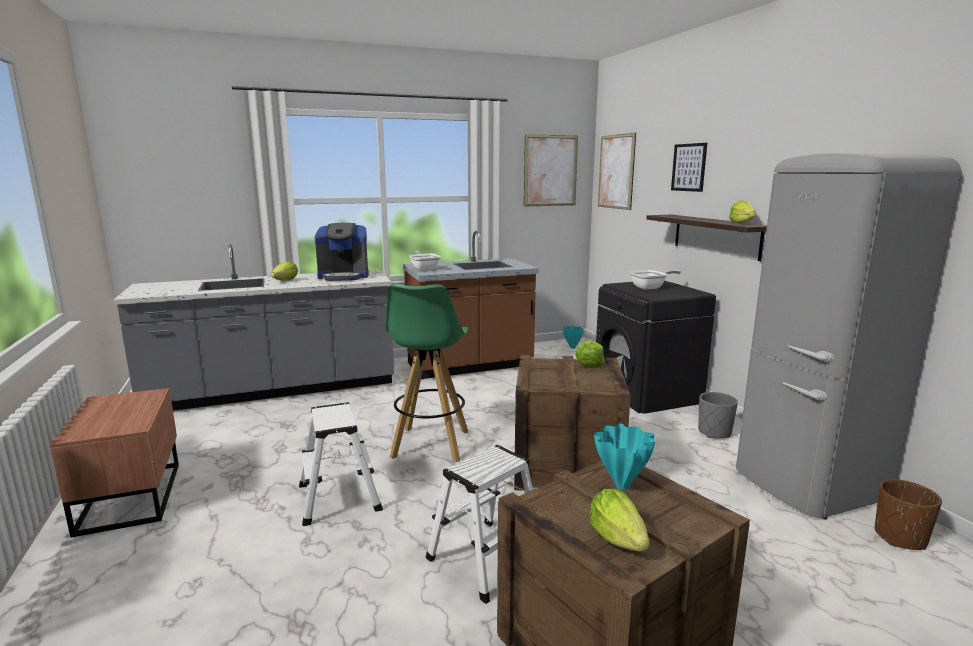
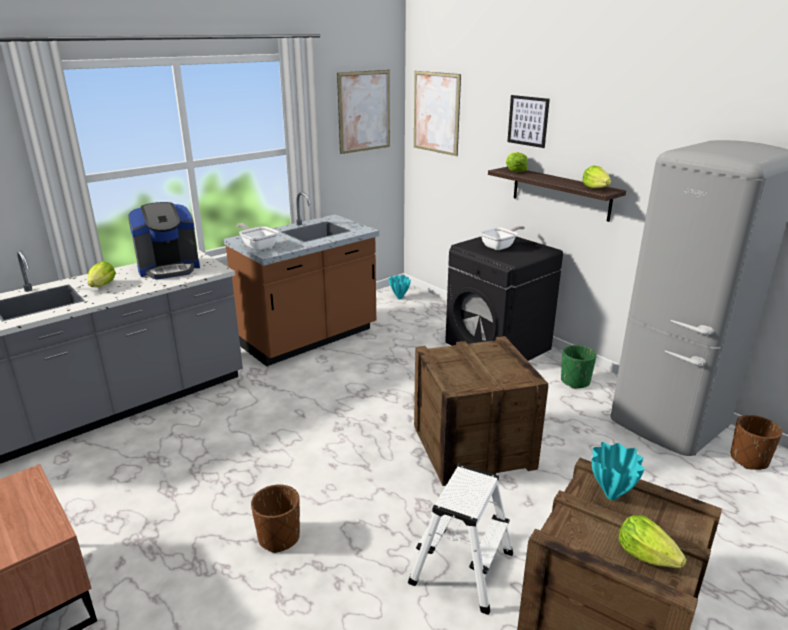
camera: 20 degrees left, 10 degrees up
white step ladder [299,402,383,526] -> brown planter [251,484,300,553]
green stool [386,284,468,462] -> none
lettuce [575,341,604,367] -> lettuce moved to [506,152,528,172]
grey planter [698,392,738,438] -> green planter [561,345,597,389]

